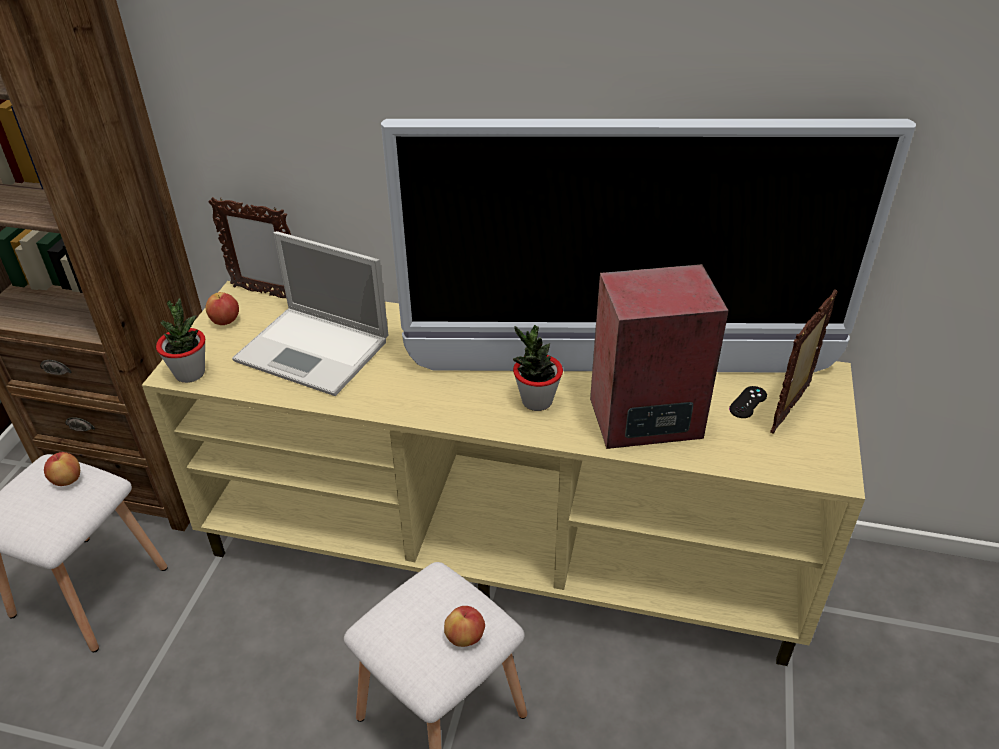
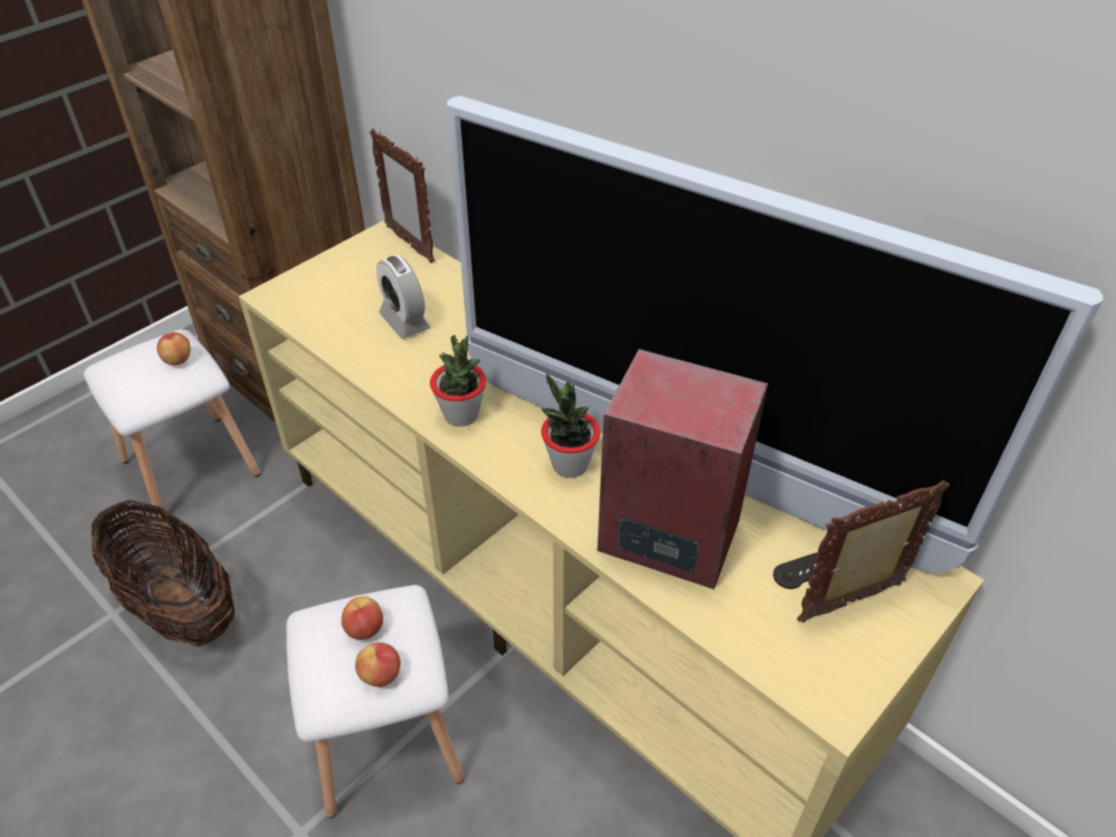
camera: 30 degrees right, 5 degrees up
potted plant [156,298,205,383] -> potted plant moved to [430,335,486,427]
apple [205,292,239,325] -> apple moved to [341,596,383,640]
laptop [232,231,388,396] -> alarm clock [376,255,431,339]
none -> basket [91,500,235,647]

